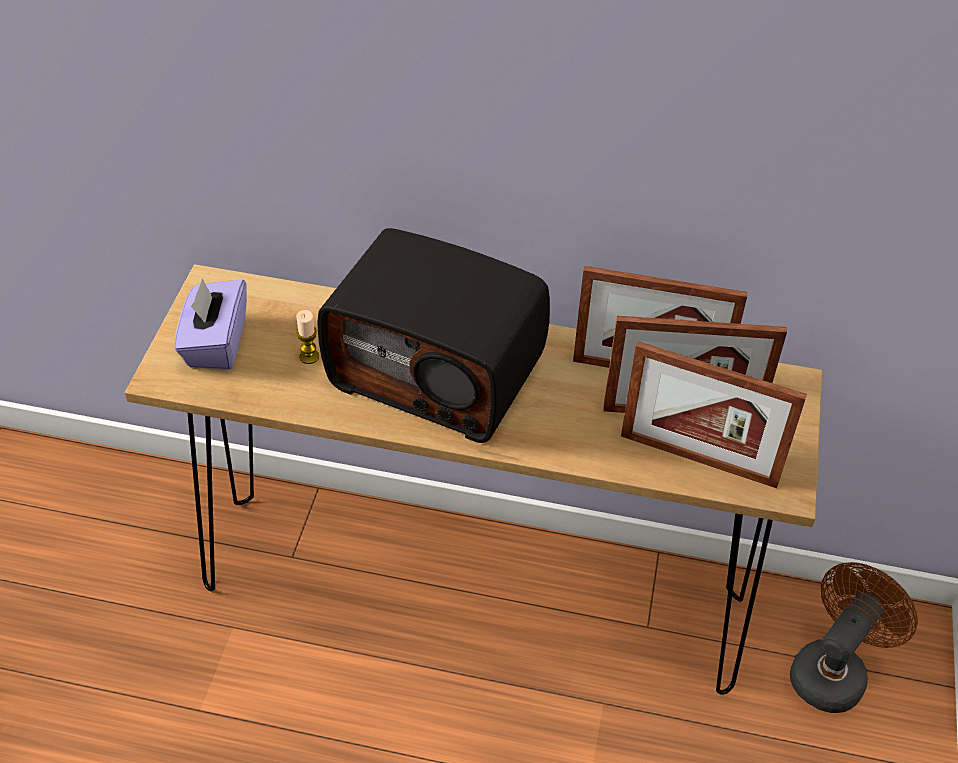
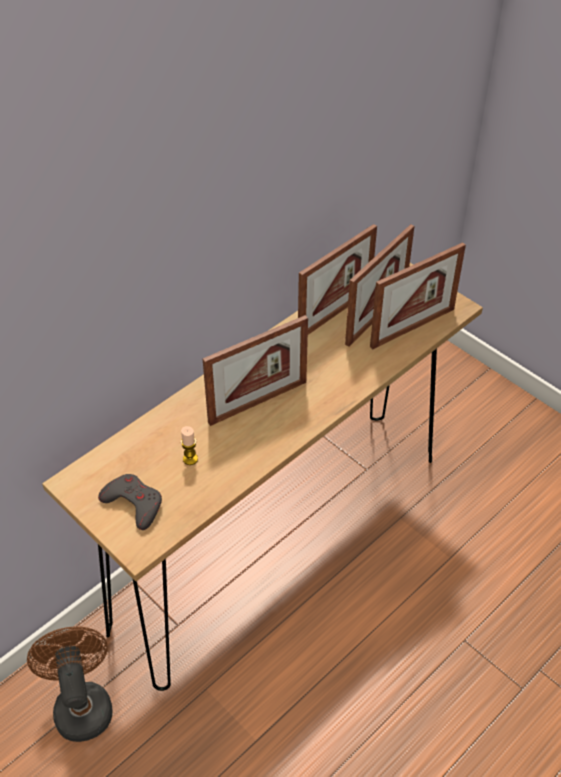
camera: 55 degrees left, 0 degrees up
purple tissue box [174,278,247,370] -> grey game controller [98,474,162,530]
radio [318,228,550,443] -> picture frame [203,315,308,426]
brown fan [790,562,918,713] -> brown fan moved to [27,626,113,742]

